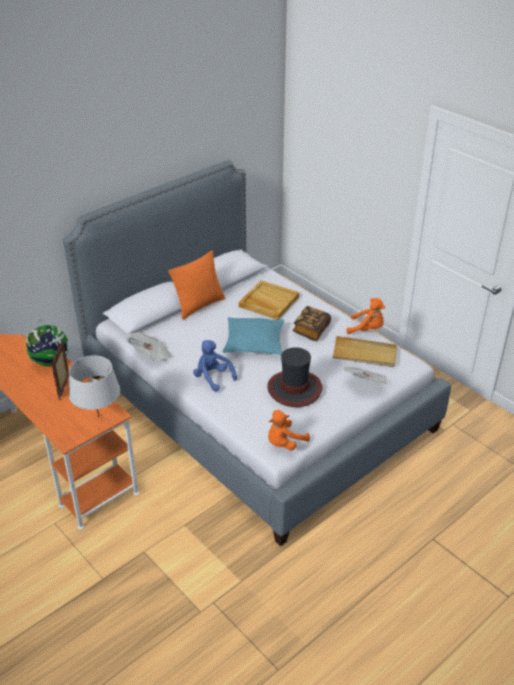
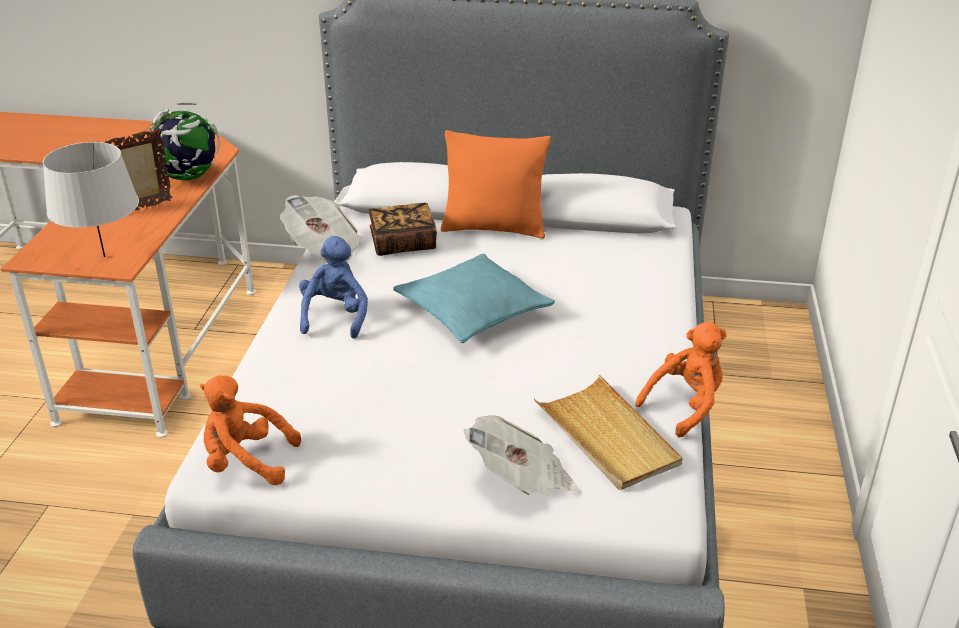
camera: 50 degrees right, 5 degrees down
beige tray [239,280,299,320] -> none
hat [267,347,323,407] -> none
book [293,306,331,341] -> book moved to [368,203,437,256]
orange plush toy [347,298,385,334] -> orange plush toy turned 105 degrees counterclockwise [635,322,727,438]

